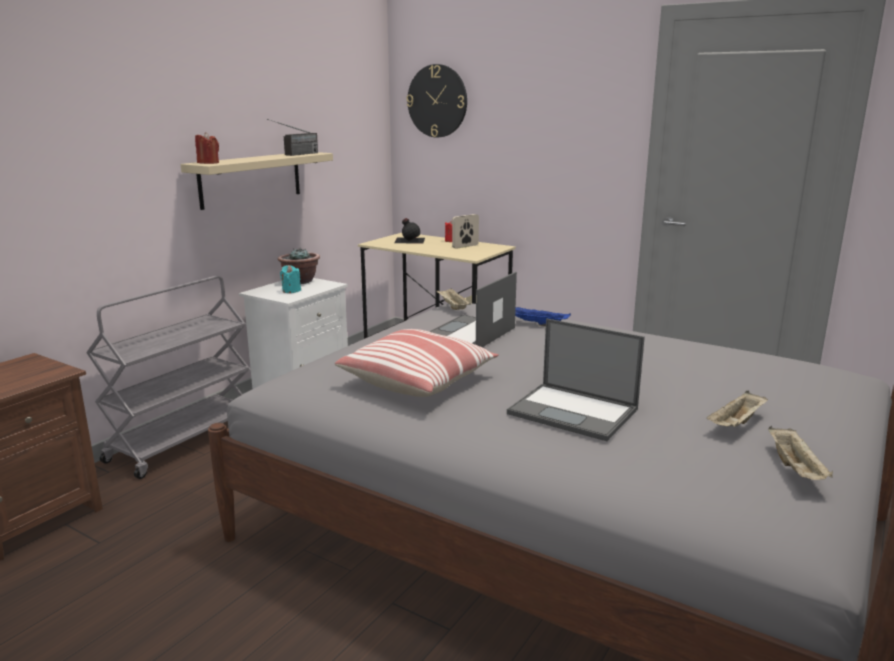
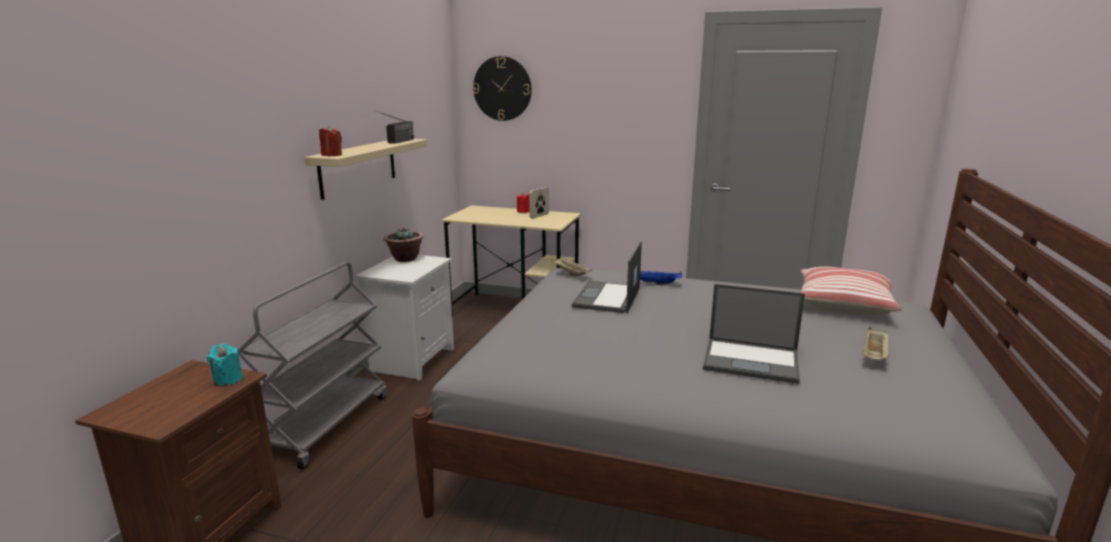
camera: 15 degrees left, 0 degrees up
turquoise candle [280,265,301,293] -> turquoise candle moved to [207,344,243,386]
pillow [335,329,499,397] -> pillow moved to [801,267,901,315]
black bottle [394,218,425,243] -> none
beige tray [768,426,833,480] -> none

